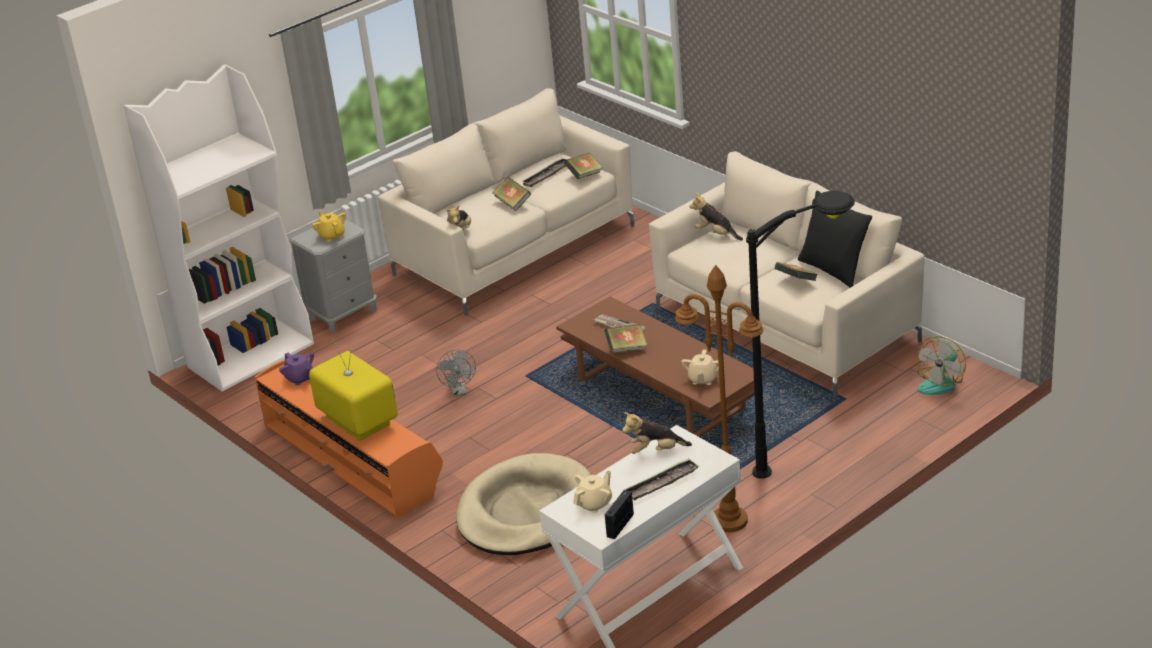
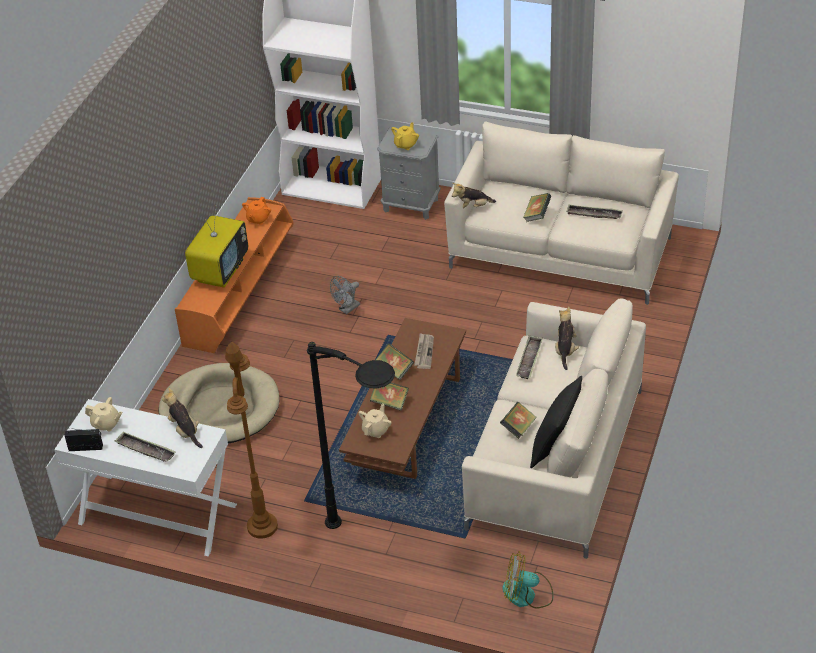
camera: 60 degrees right, 10 degrees up
purple teapot [279,352,314,386] -> orange teapot [242,197,271,225]
book [564,153,603,179] -> book moved to [370,383,409,411]
beige teapot [681,350,719,385] -> beige teapot turned 135 degrees clockwise [358,404,392,438]
none -> tray [516,336,543,379]

